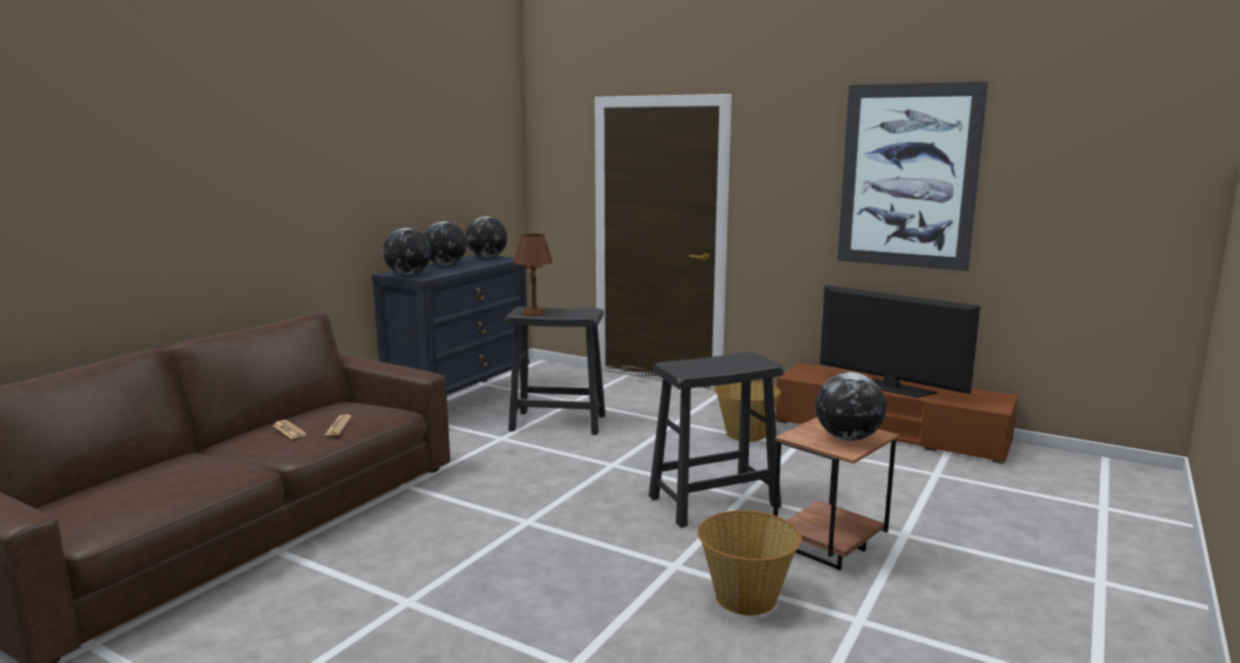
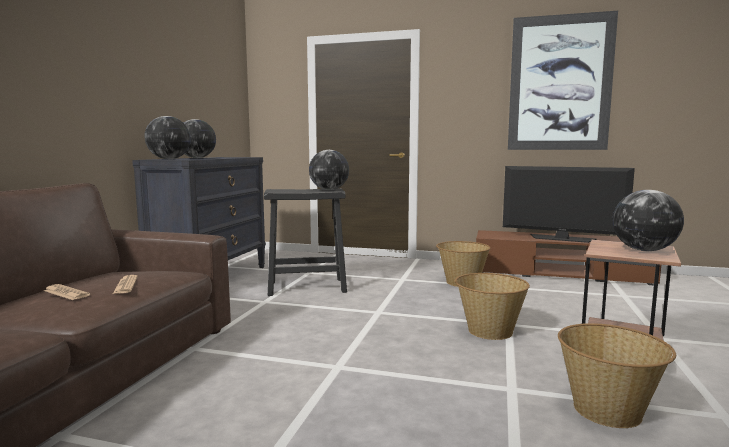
camera: 15 degrees left, 5 degrees down
globe [465,216,507,258] -> globe moved to [309,150,349,190]
brown table lamp [513,233,553,316] -> none
black stool [649,352,784,528] -> basket [455,273,530,340]

